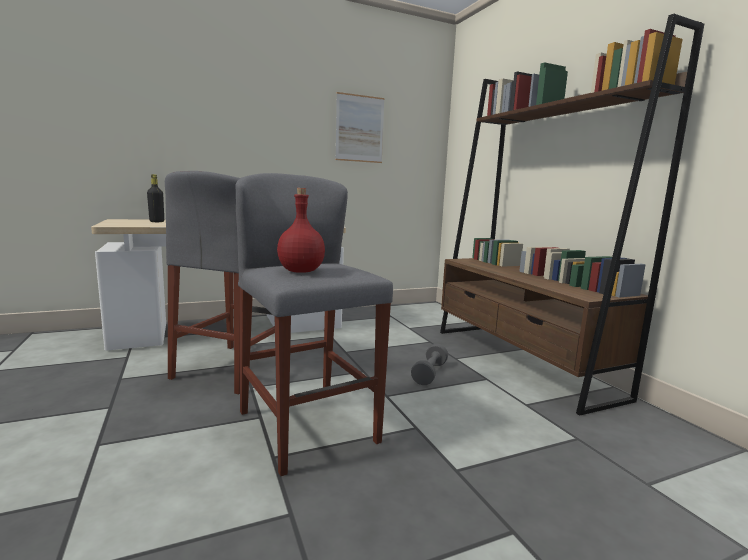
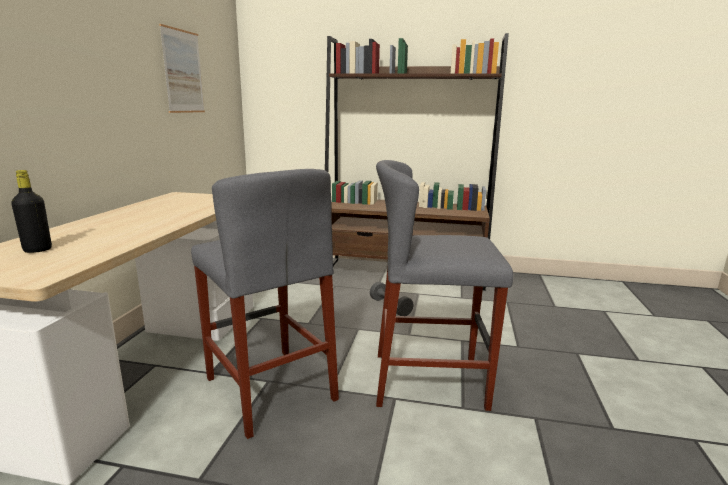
camera: 55 degrees left, 5 degrees up
red bottle [277,188,325,273] -> none

